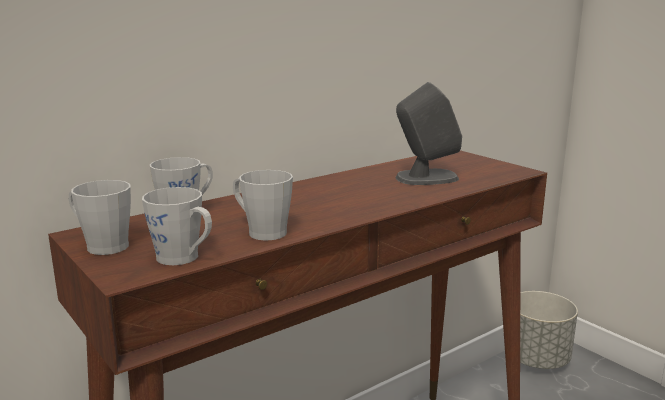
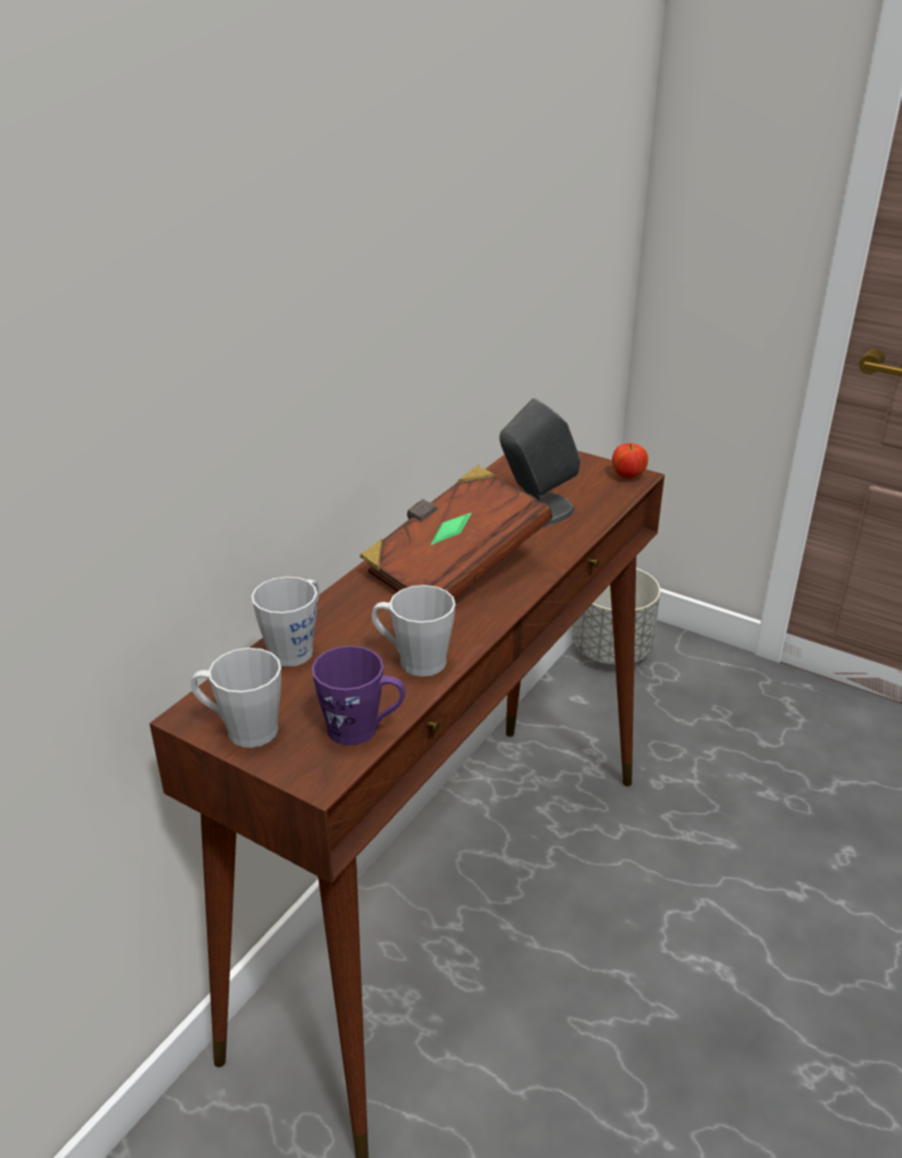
camera: 20 degrees left, 15 degrees up
grey mug [142,187,212,265] -> purple mug [312,646,405,745]
none -> brown book [360,465,552,599]
none -> apple [612,443,648,479]

